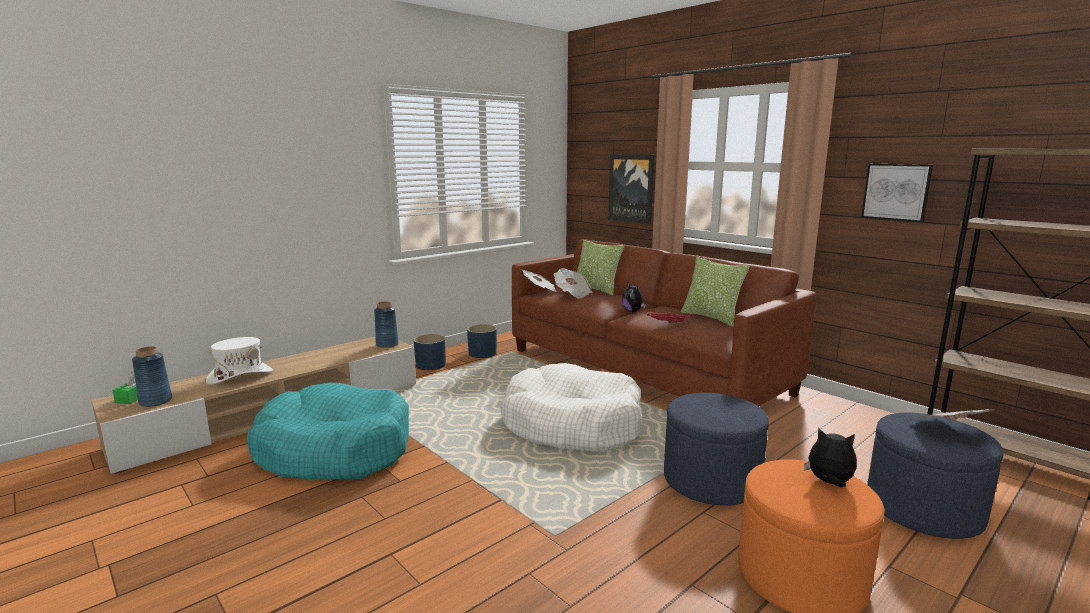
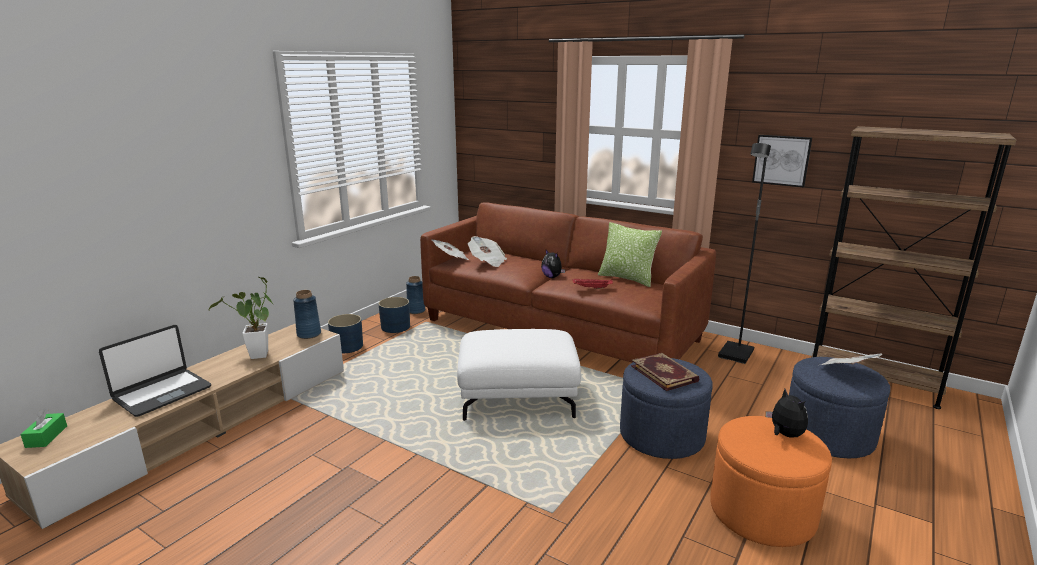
camera: 15 degrees left, 5 degrees up
blue vase [132,346,172,407] -> blue vase moved to [406,276,425,314]
white hat [206,337,273,384] -> laptop [99,325,211,417]
turquoise dog bed [247,382,409,480] -> none
white dog bed [500,363,642,452] -> white ottoman [457,329,581,421]
pillow [577,240,624,295] -> none
picture [608,154,654,224] -> none
plush toy [804,428,857,487] -> plush toy turned 60 degrees clockwise [766,389,808,437]
none -> potted plant [209,277,274,359]
none -> book [631,353,699,391]
none -> black floor lamp [718,143,771,364]

